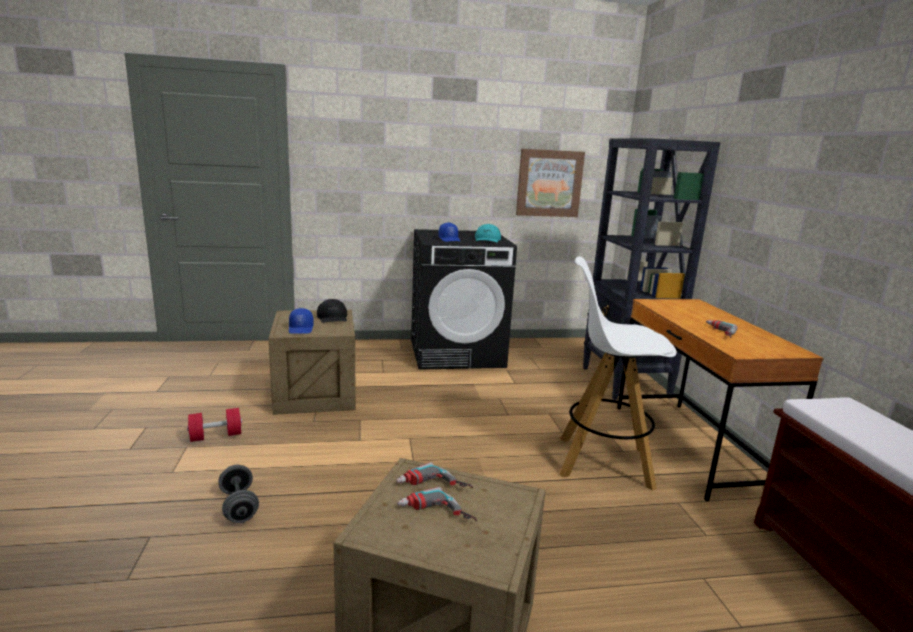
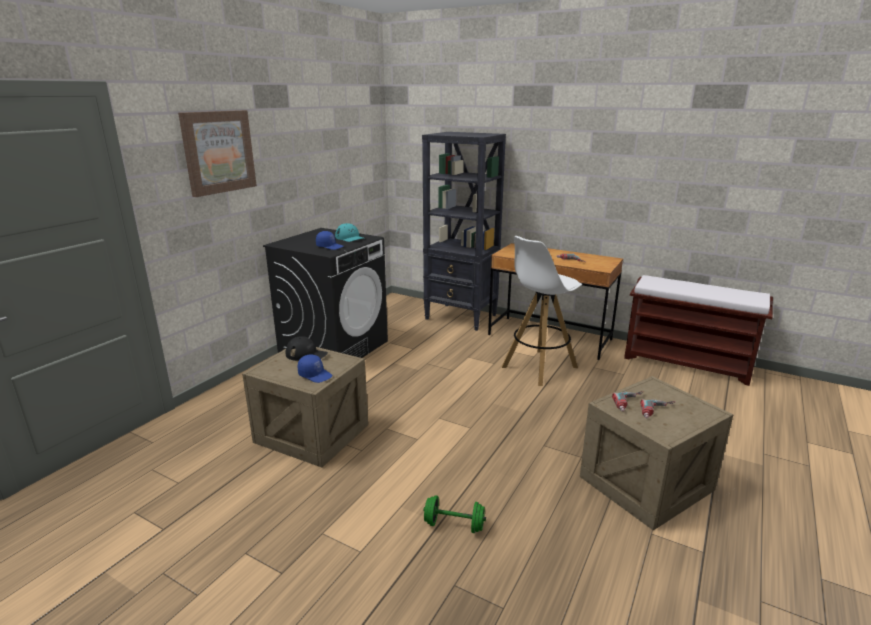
camera: 50 degrees left, 5 degrees up
red dumbbell [187,408,242,442] -> none
grey dumbbell [218,465,259,523] -> green dumbbell [423,495,486,533]
picture [516,149,585,217] -> picture moved to [178,110,257,197]

